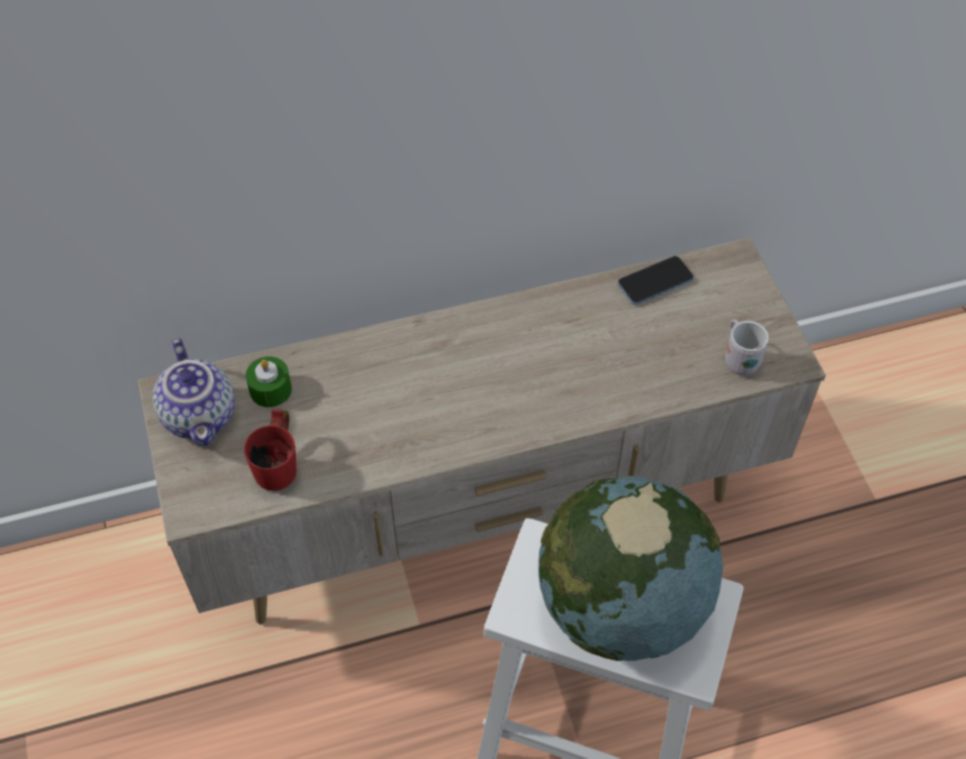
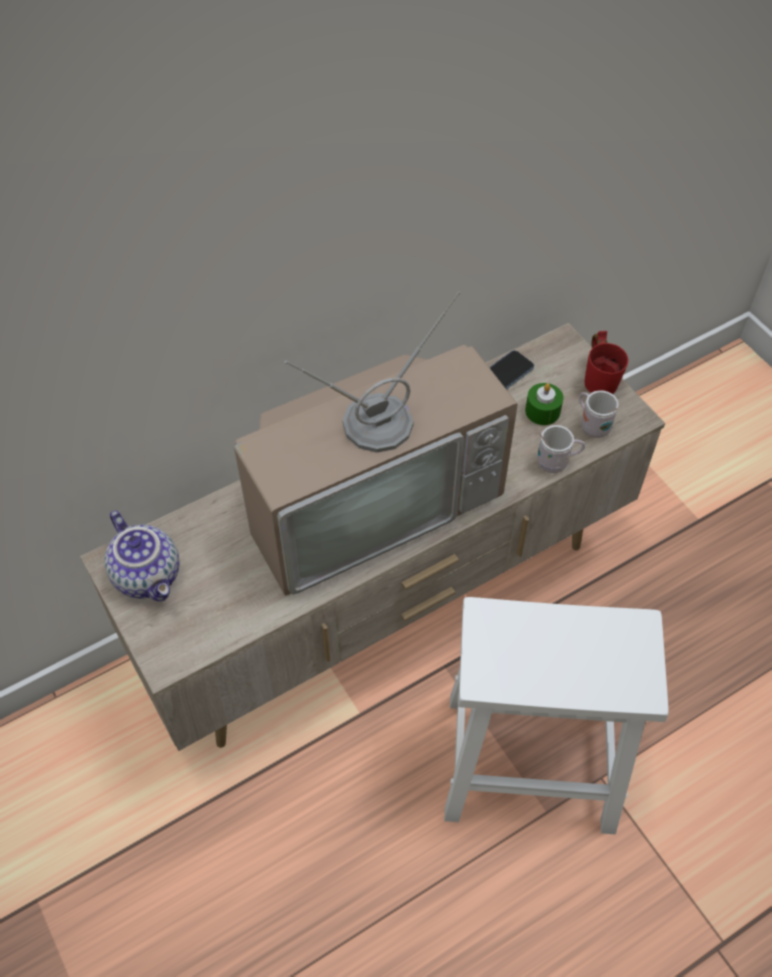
camera: 15 degrees left, 0 degrees up
red mug [244,409,297,491] -> red mug moved to [584,331,628,394]
green candle [246,356,292,407] -> green candle moved to [525,383,563,425]
globe [538,476,723,661] -> none
none -> television [234,291,518,595]
none -> white mug [537,425,585,473]

